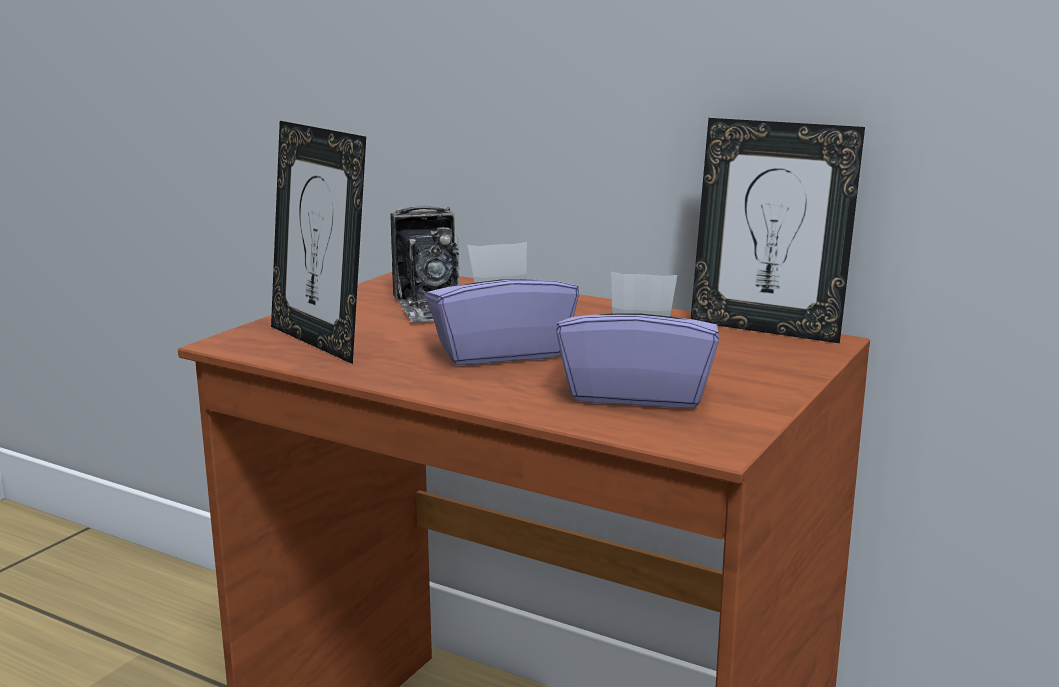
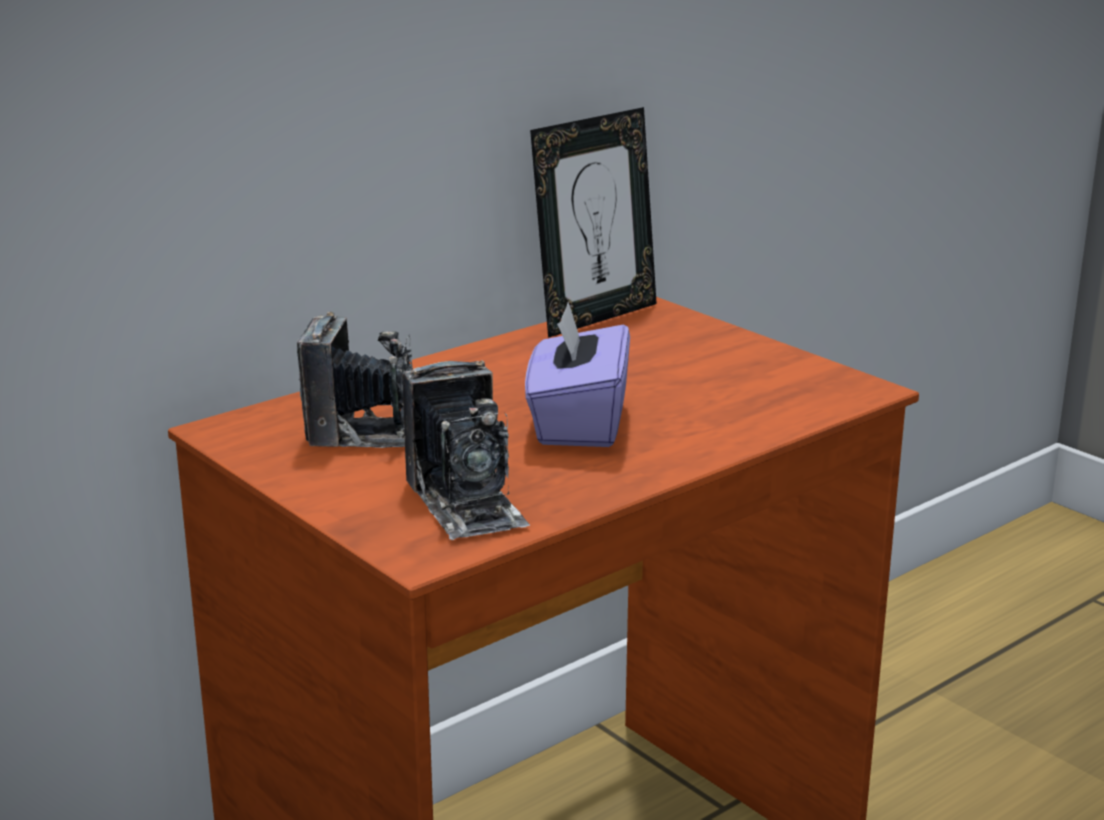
camera: 70 degrees left, 5 degrees up
picture frame [271,121,366,364] -> camera [402,360,530,540]
purple tissue box [556,271,719,408] -> none

